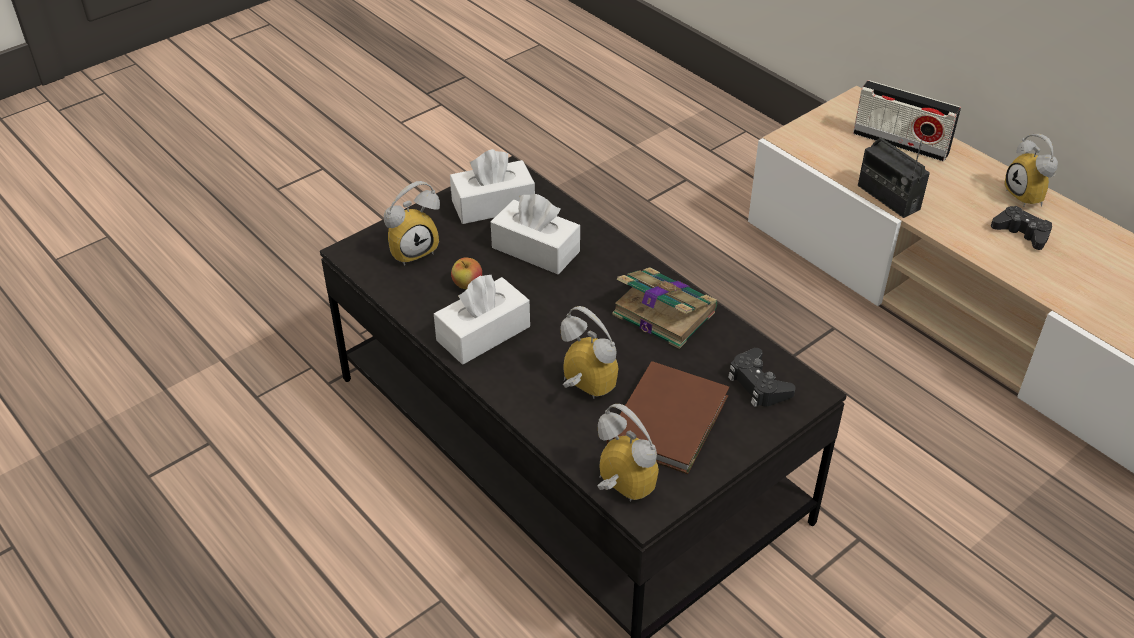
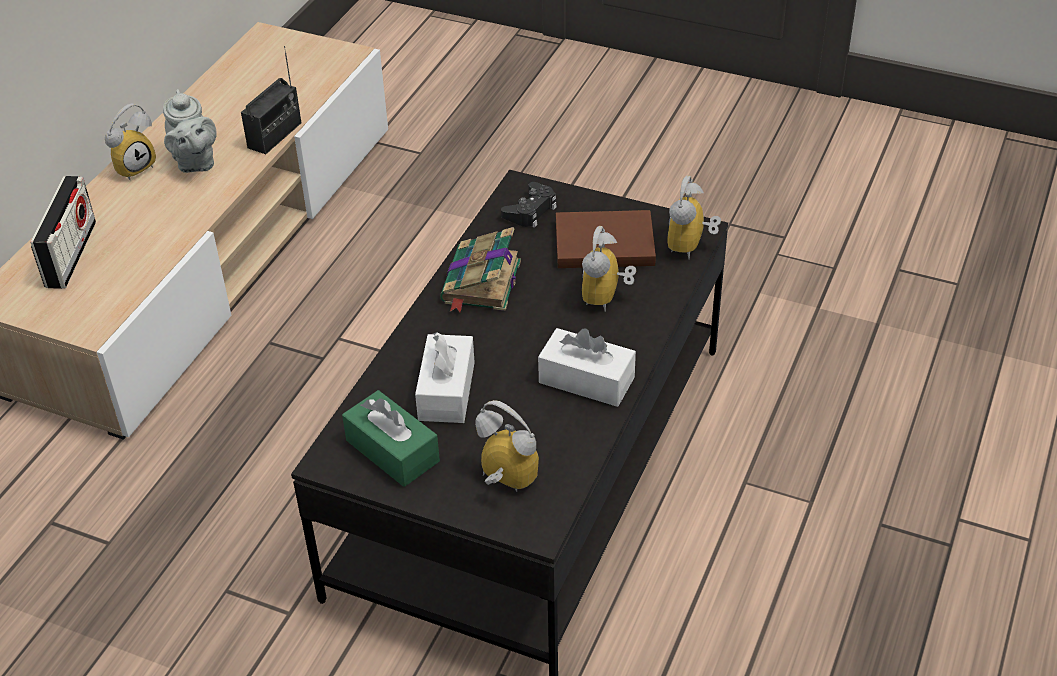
camera: 115 degrees left, 0 degrees up
white tissue box [450,149,535,224] -> green tissue box [342,390,440,487]
apple [451,258,482,289] -> none
radio [858,134,930,218] -> radio moved to [241,46,301,154]
black game controller [991,206,1052,250] -> grey teapot [163,89,217,173]

